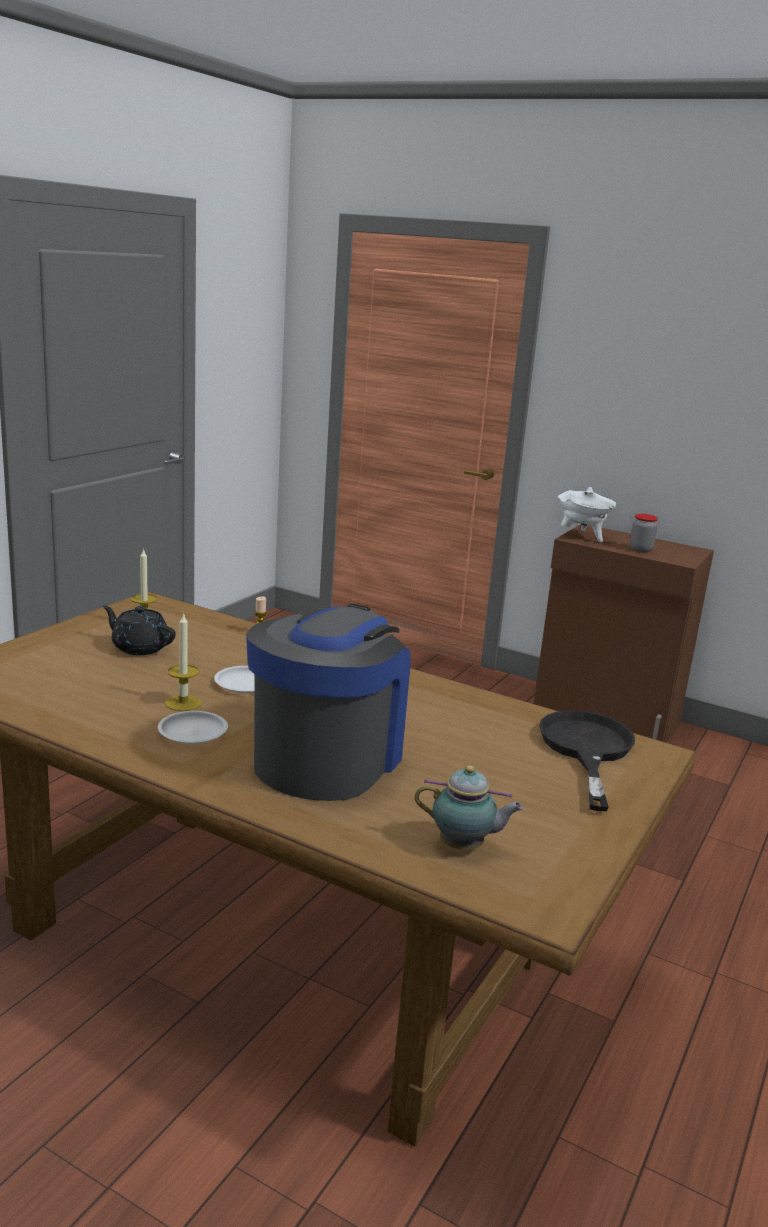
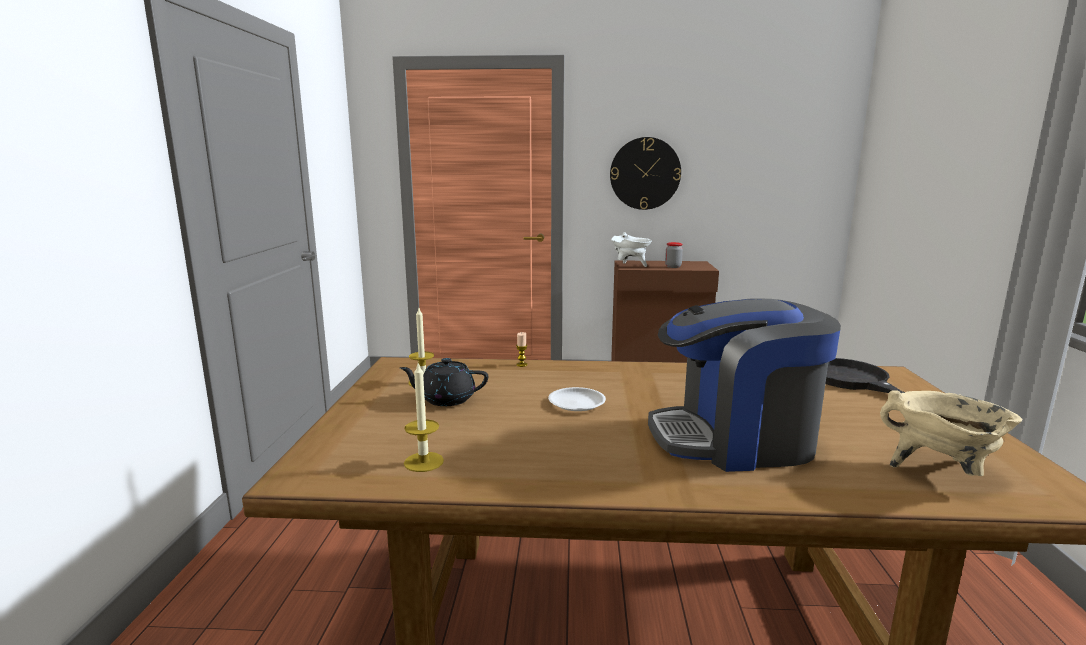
camera: 25 degrees left, 5 degrees down
white plate [158,711,228,744] -> none
candle [165,613,202,711] -> candle moved to [404,364,444,472]
coffee machine [246,604,411,801] -> coffee machine turned 90 degrees counterclockwise [648,299,841,472]
teapot [414,765,524,850] -> beige cooking pot [880,390,1022,476]
none -> wall clock [610,137,681,210]

